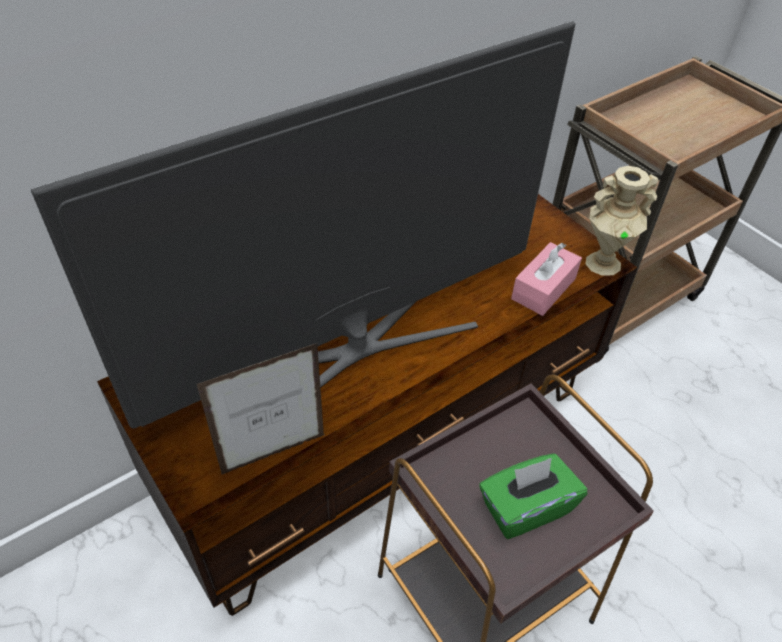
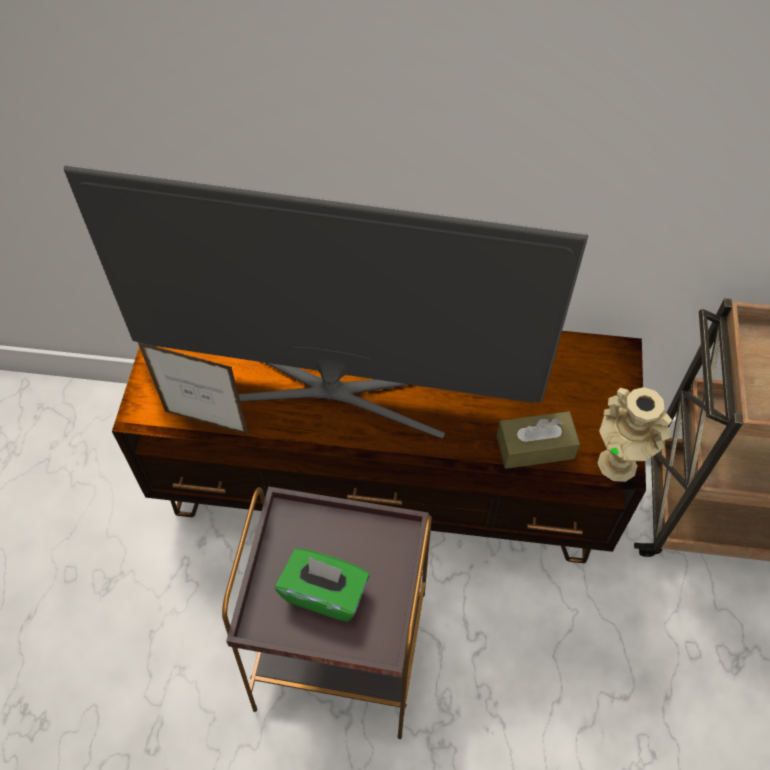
camera: 45 degrees right, 10 degrees up
pink tissue box [511,242,582,316] -> brown tissue box [497,411,580,469]

